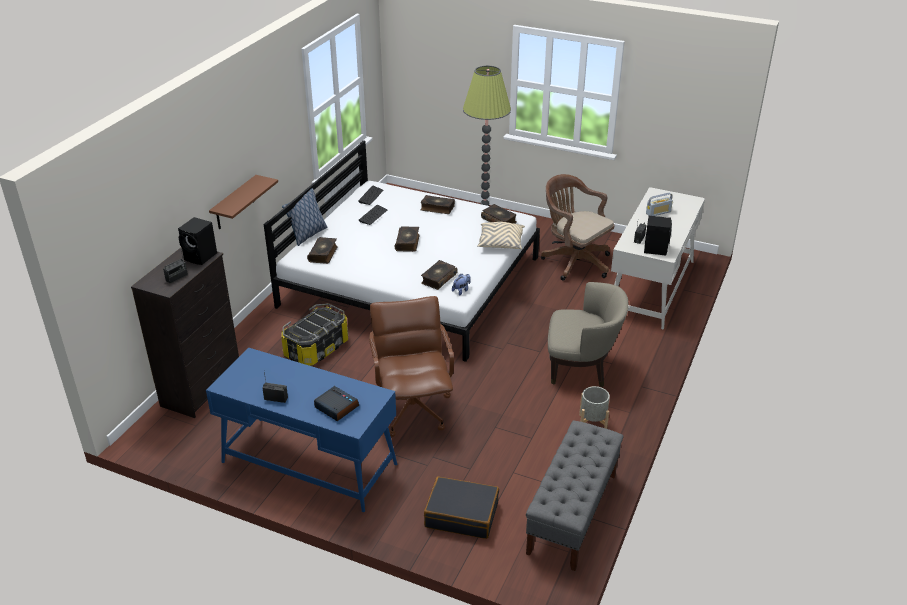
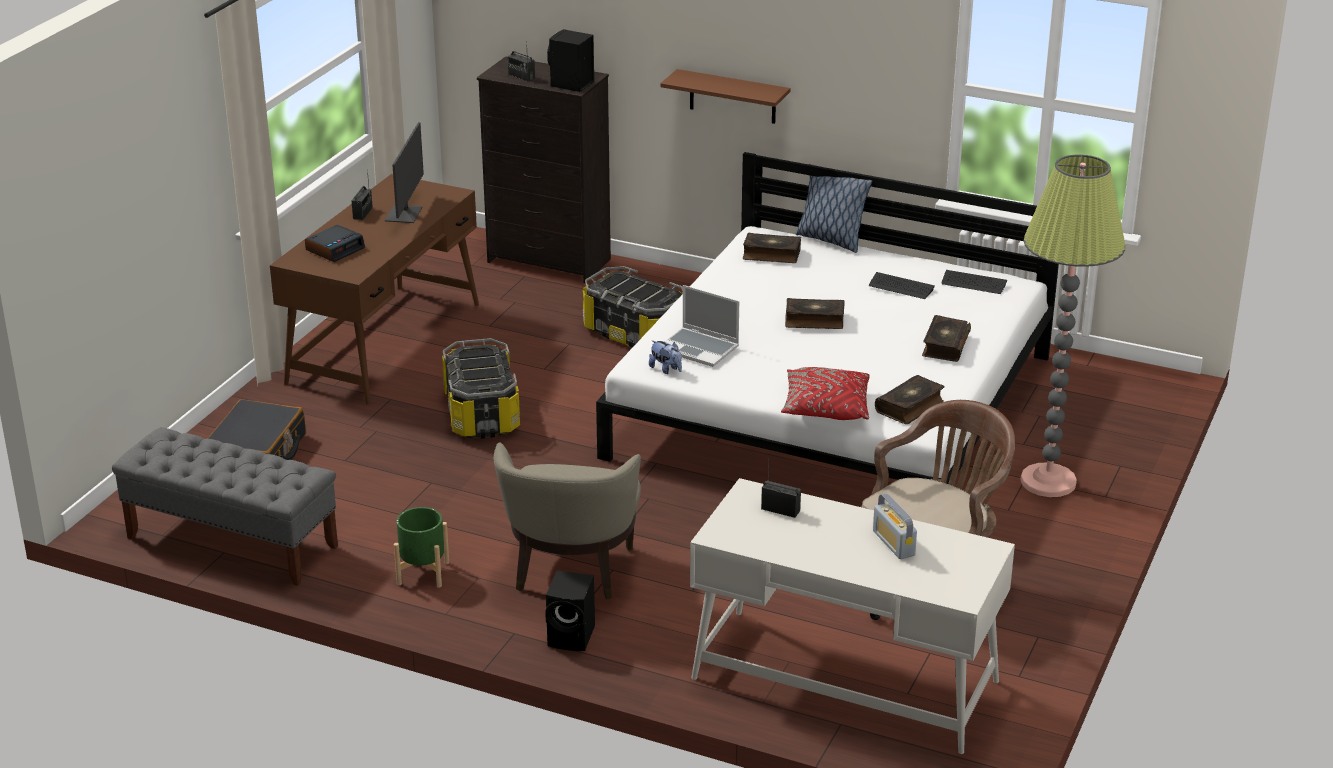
camera: 90 degrees right, 5 degrees down
blue desk [206,348,397,512] -> brown desk [270,174,479,405]
brown office chair [369,296,454,437] -> storage box [442,338,520,439]
book [421,260,458,290] -> laptop [664,285,739,367]
beige pillow [477,222,525,249] -> red pillow [781,367,870,420]
grey planter [579,386,610,429] -> green planter [394,507,449,588]
black speaker [644,216,672,256] -> black speaker moved to [545,571,595,651]
none -> monitor [385,122,424,223]

